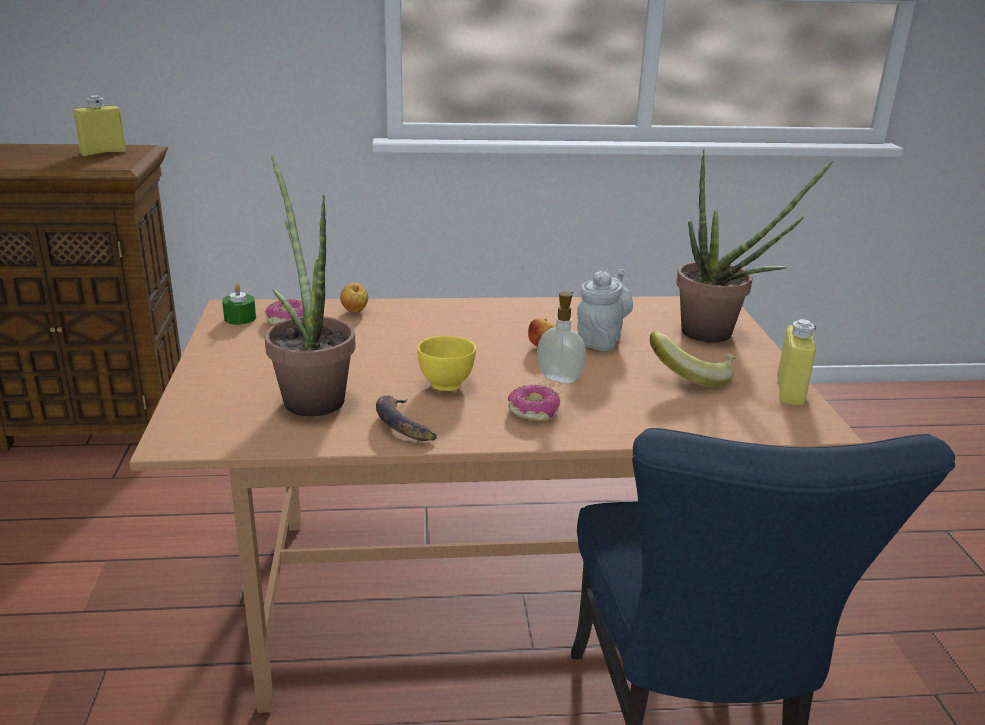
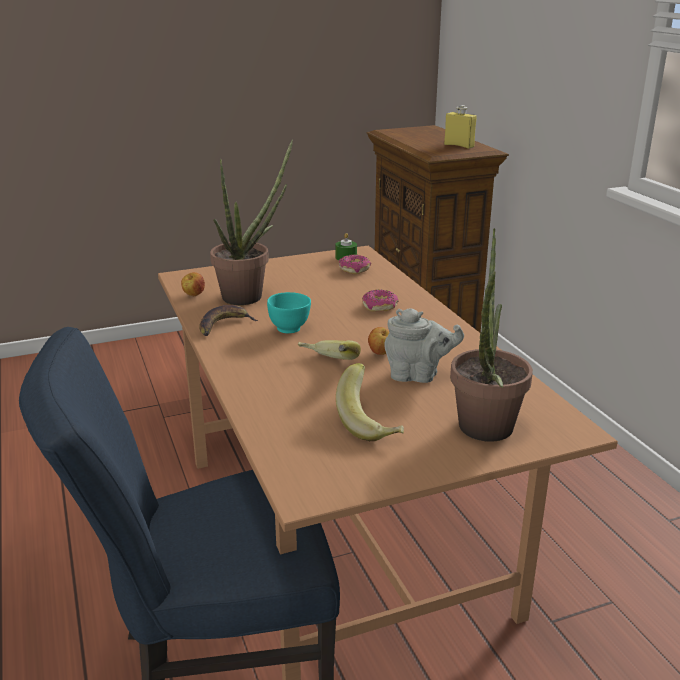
camera: 75 degrees right, 0 degrees up
apple [340,283,368,313] -> apple moved to [181,272,205,296]
yellow bowl [417,336,476,391] -> turquoise bowl [267,292,311,333]
donut [508,385,560,422] -> donut moved to [362,289,398,312]
soap dispenser [537,291,586,383] -> banana [298,340,361,360]
yellow bottle [777,319,816,405] -> none

